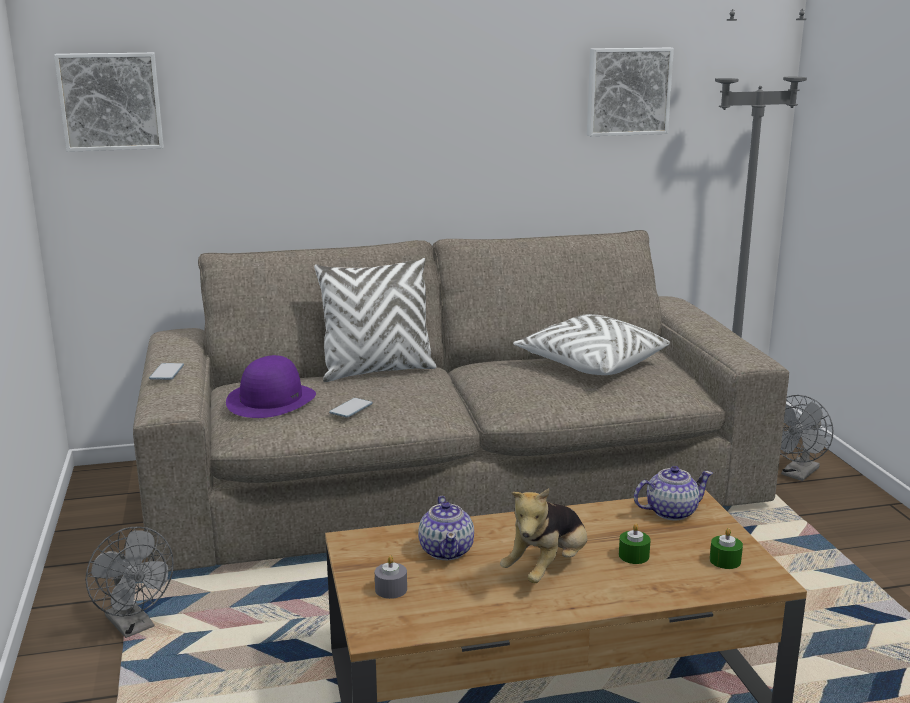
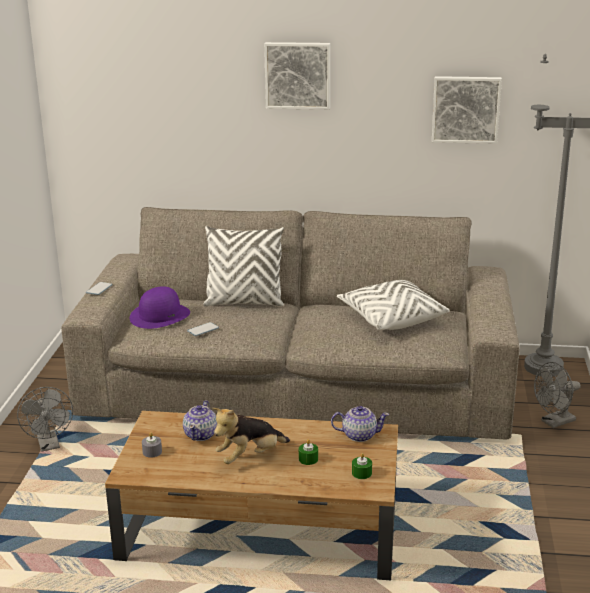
camera: 20 degrees right, 5 degrees up
picture [54,53,164,152] -> picture moved to [264,42,330,110]

